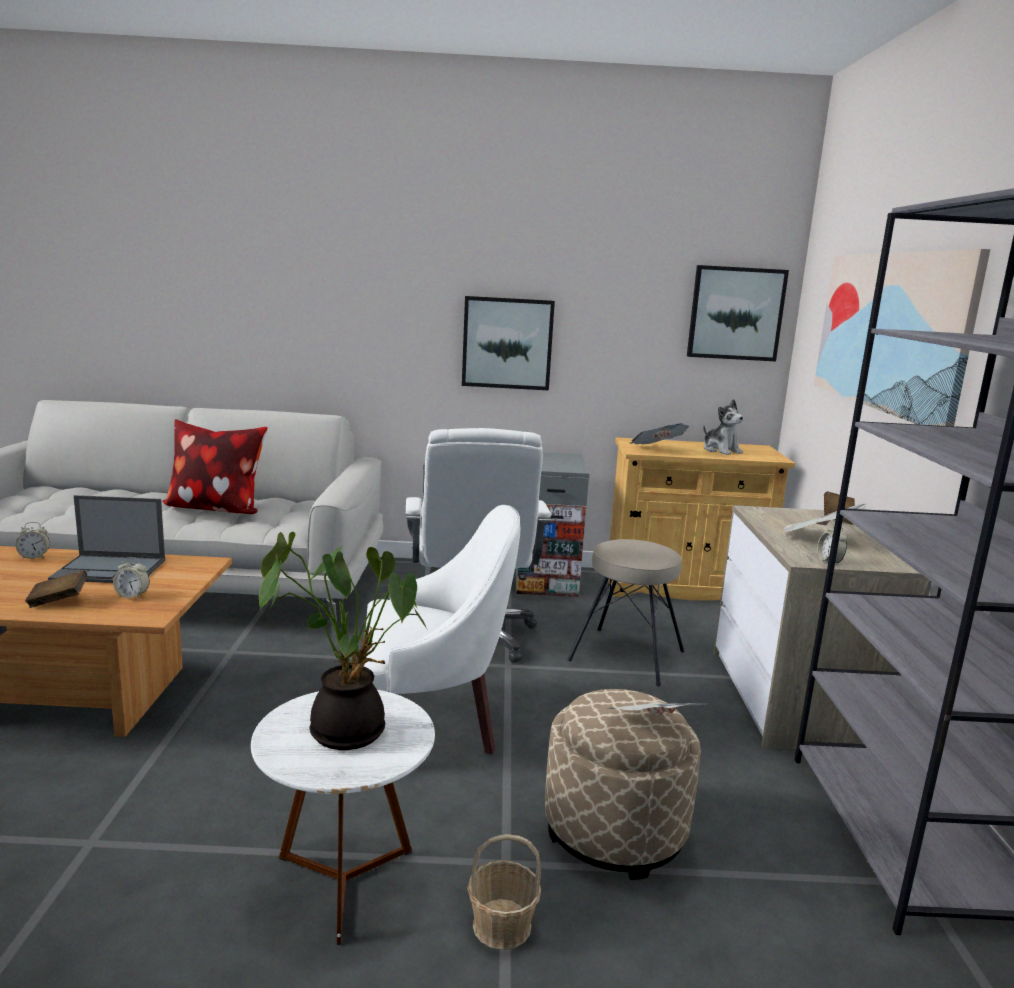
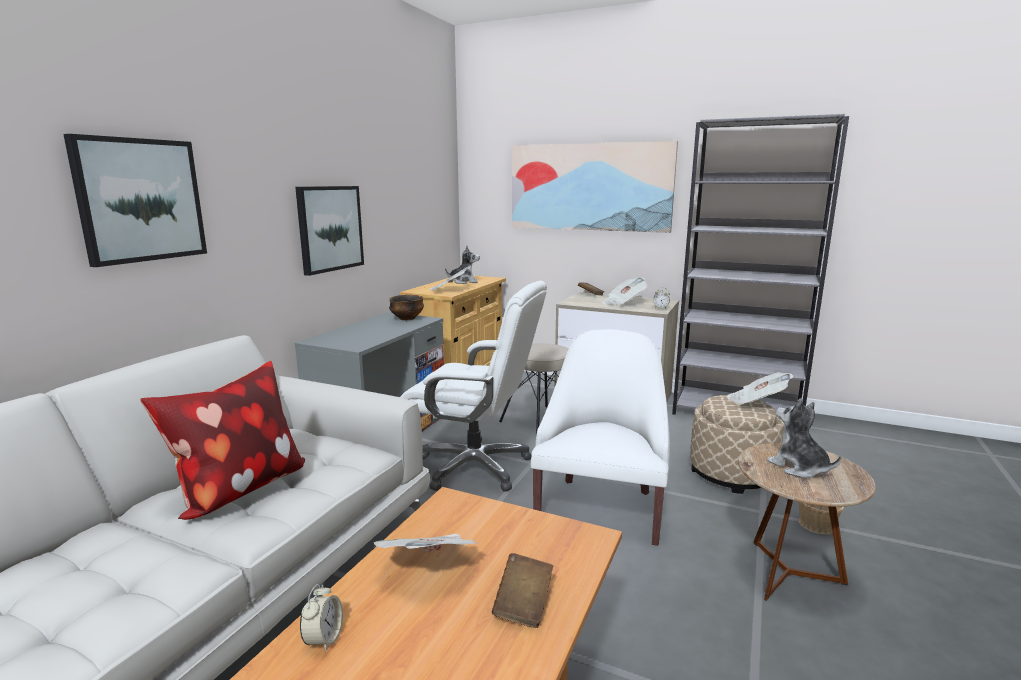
camera: 65 degrees left, 0 degrees up
laptop [48,495,165,583] -> newspaper [374,534,477,553]
alarm clock [113,557,150,599] -> none
white side table [251,690,435,945] -> brown side table [738,443,875,601]
potted plant [259,532,427,750] -> plush toy [767,398,842,478]
picture [687,265,789,361] -> picture moved to [63,134,207,267]
none -> bowl [389,295,424,320]

